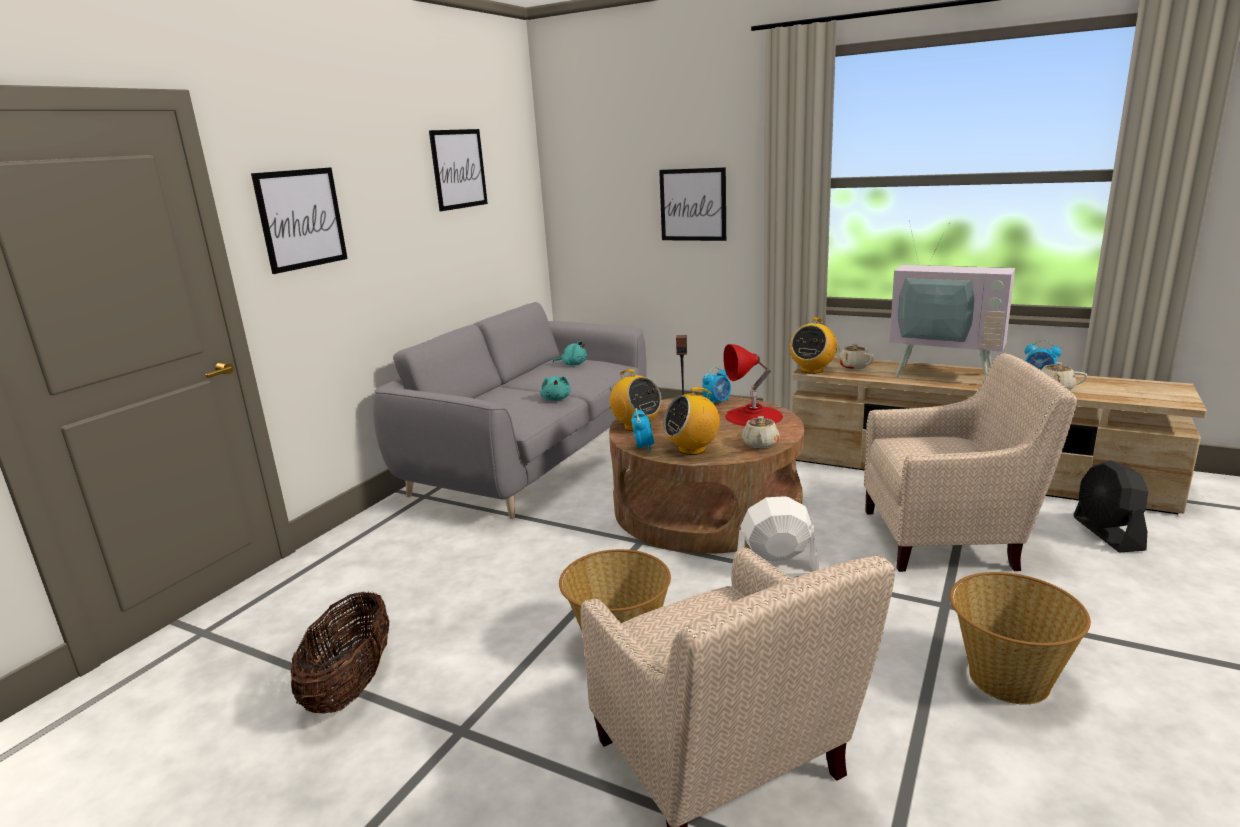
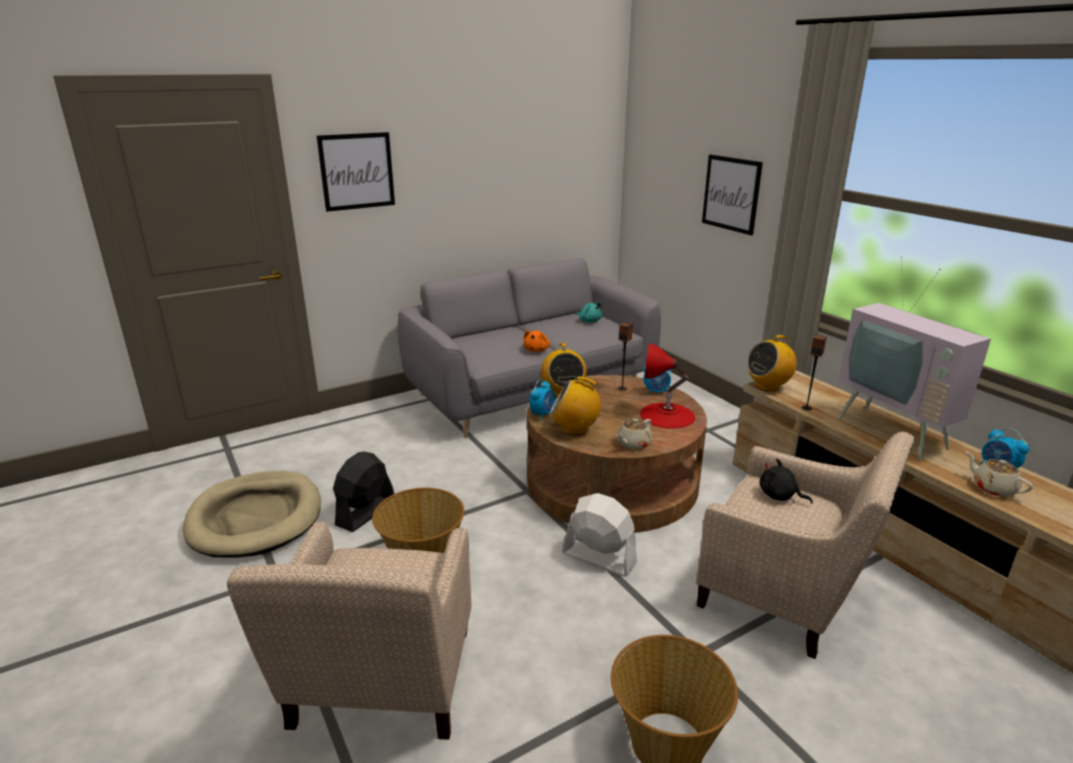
camera: 30 degrees right, 5 degrees up
basket [291,592,389,714] -> beige dog bed [183,471,321,558]
picture [429,129,488,211] -> none
turquoise plush toy [540,376,571,401] -> orange plush toy [523,330,550,352]
beige teapot [837,343,874,370] -> none
black fan [1074,460,1148,552] -> black fan moved to [333,452,394,532]
none -> black plush toy [759,458,813,504]
none -> speaker [802,335,827,410]

